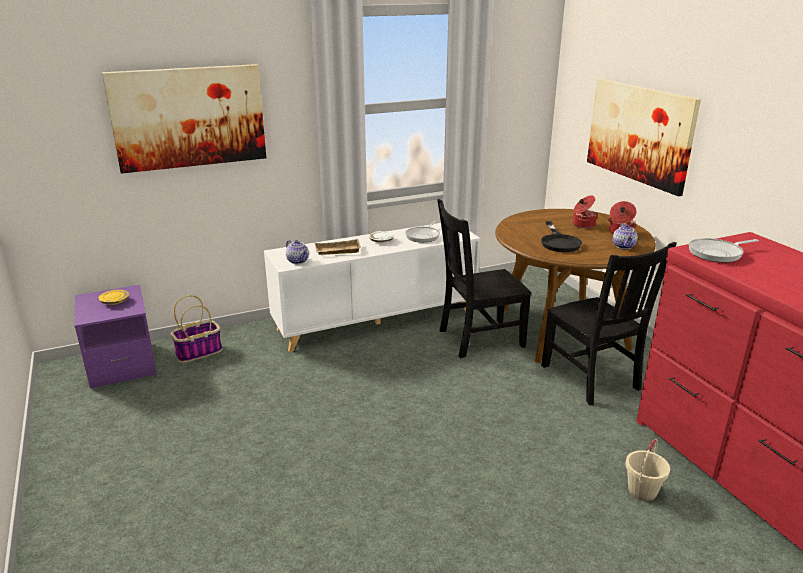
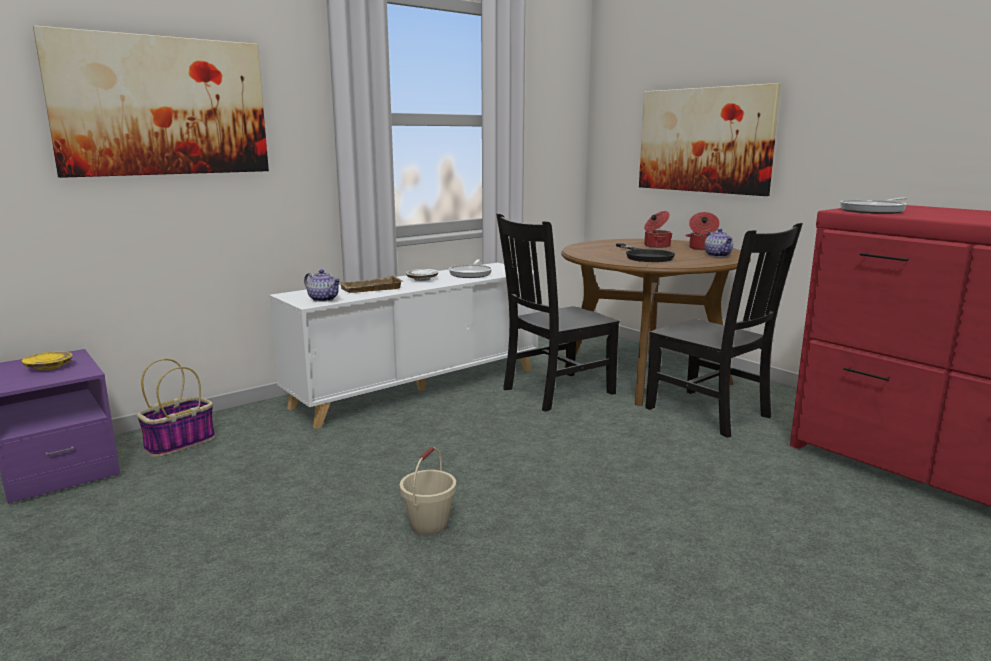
camera: 15 degrees left, 10 degrees down
beige bucket [625,439,670,501] -> beige bucket moved to [400,447,456,535]

